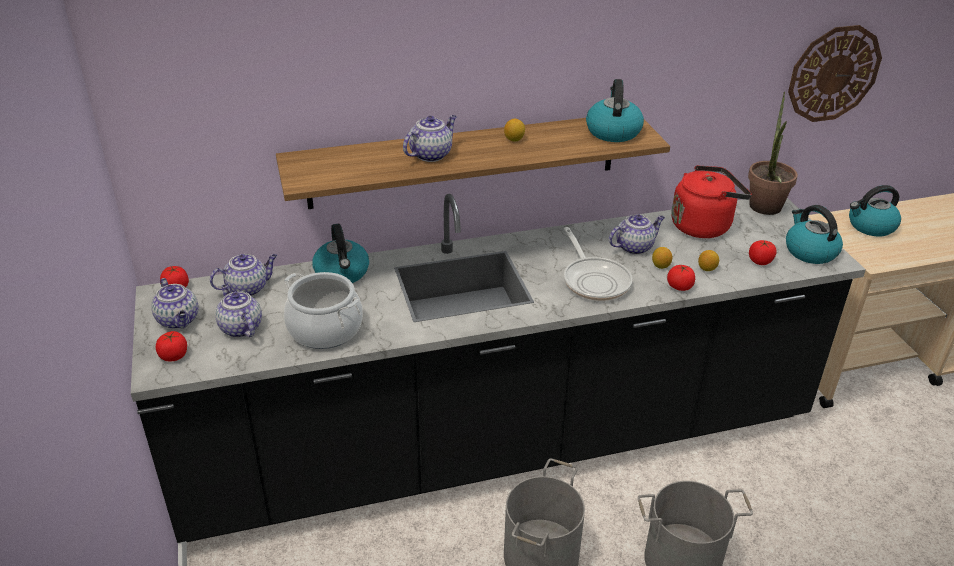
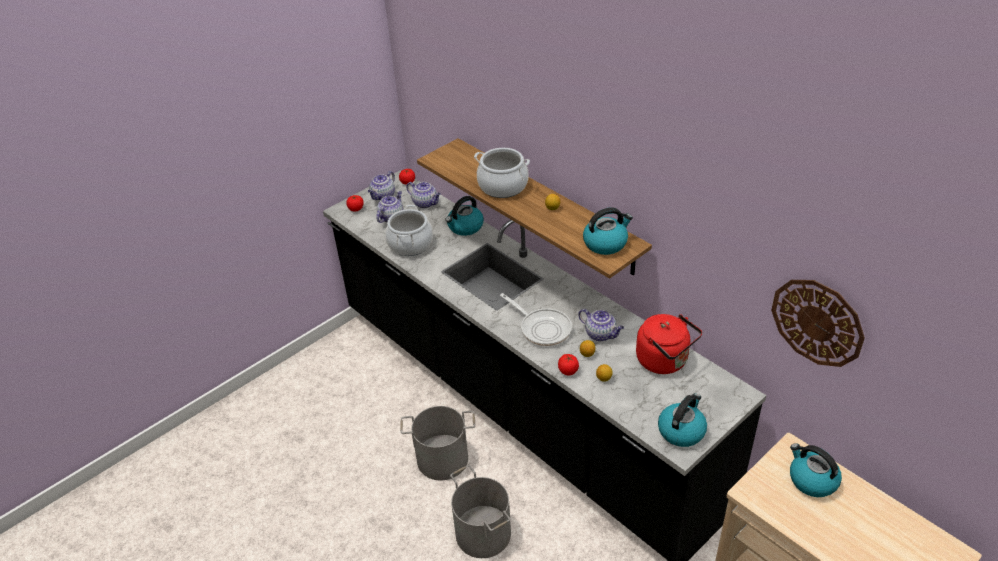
camera: 65 degrees right, 5 degrees up
teapot [403,115,457,162] -> cooking pot [474,148,530,198]
frying pan [564,227,632,301] -> frying pan turned 90 degrees counterclockwise [500,293,572,346]
potted plant [748,92,798,215] -> none
tomato [749,240,776,265] -> none

